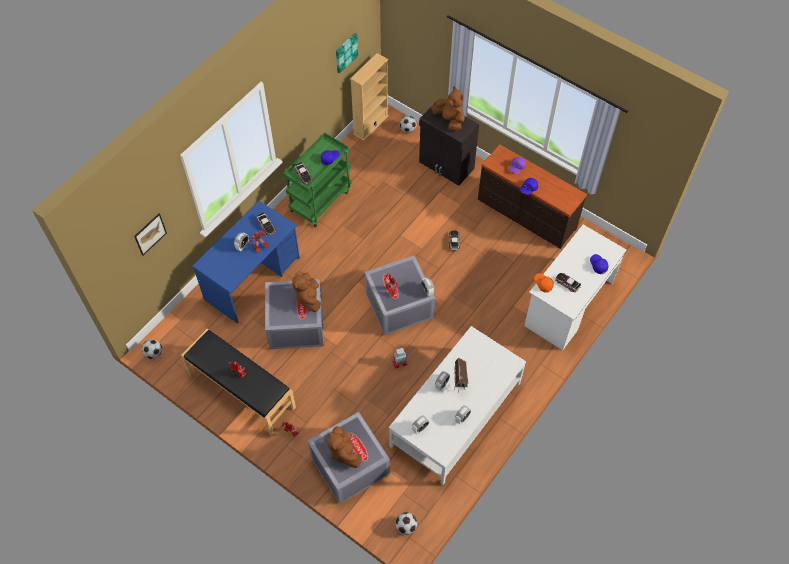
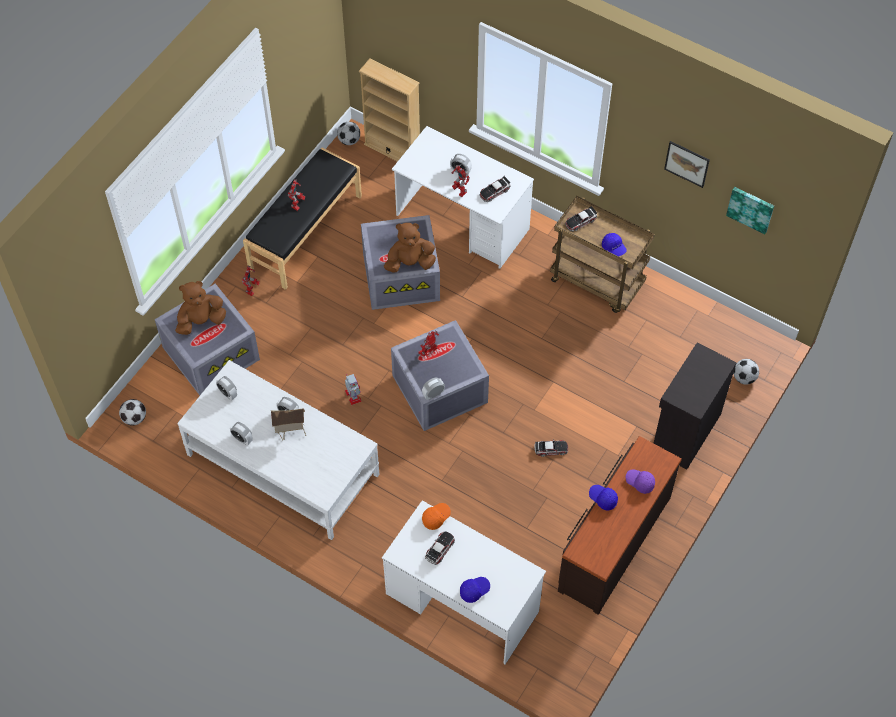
camera: 85 degrees right, 0 degrees up
picture [134,213,167,256] -> picture moved to [664,141,710,188]
blue desk [192,201,300,324] -> white desk [392,126,534,269]
green cart [283,133,352,227] -> brown cart [550,196,655,313]
beige bookcase [350,53,389,141] -> beige bookcase moved to [359,58,420,162]
brown plush toy [432,87,465,131] -> none

